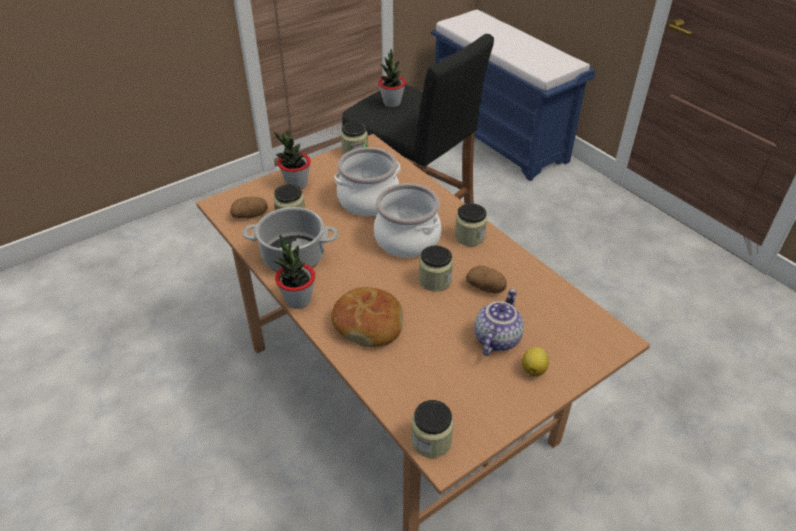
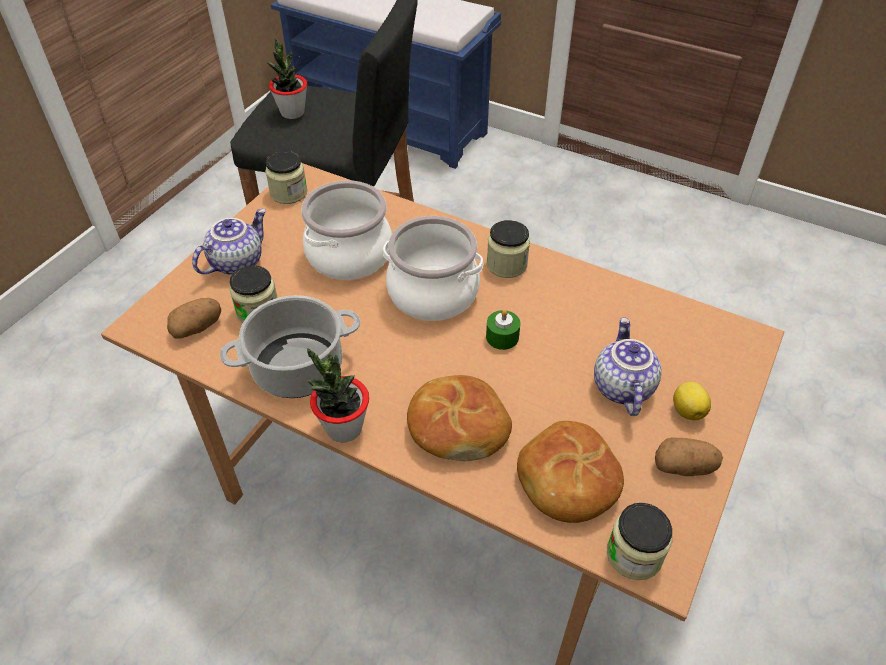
camera: 25 degrees left, 5 degrees up
potted plant [274,130,311,189] -> teapot [192,209,266,275]
jar [419,245,453,291] -> green candle [486,309,520,350]
potato [466,266,507,294] -> potato moved to [655,438,723,476]
none -> bread [517,421,624,523]

